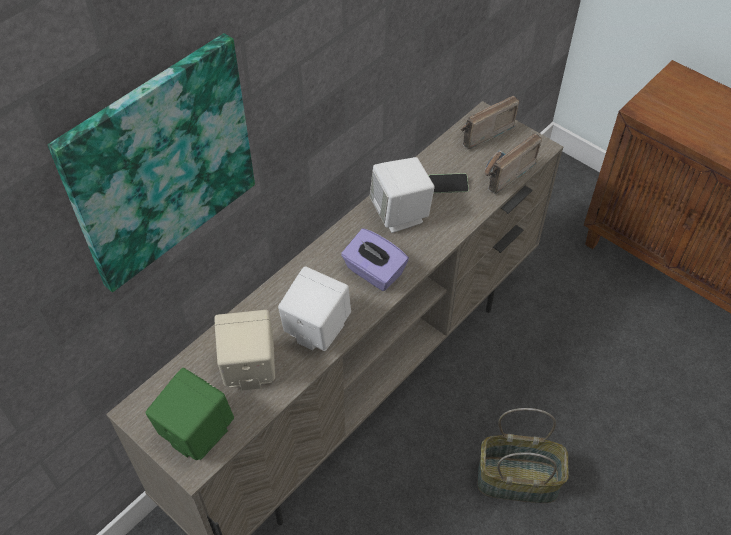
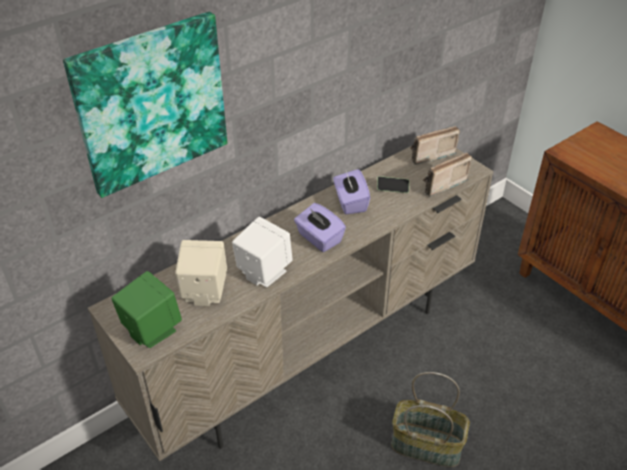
camera: 10 degrees right, 10 degrees down
white speaker [370,157,435,233] -> purple tissue box [333,169,370,214]

